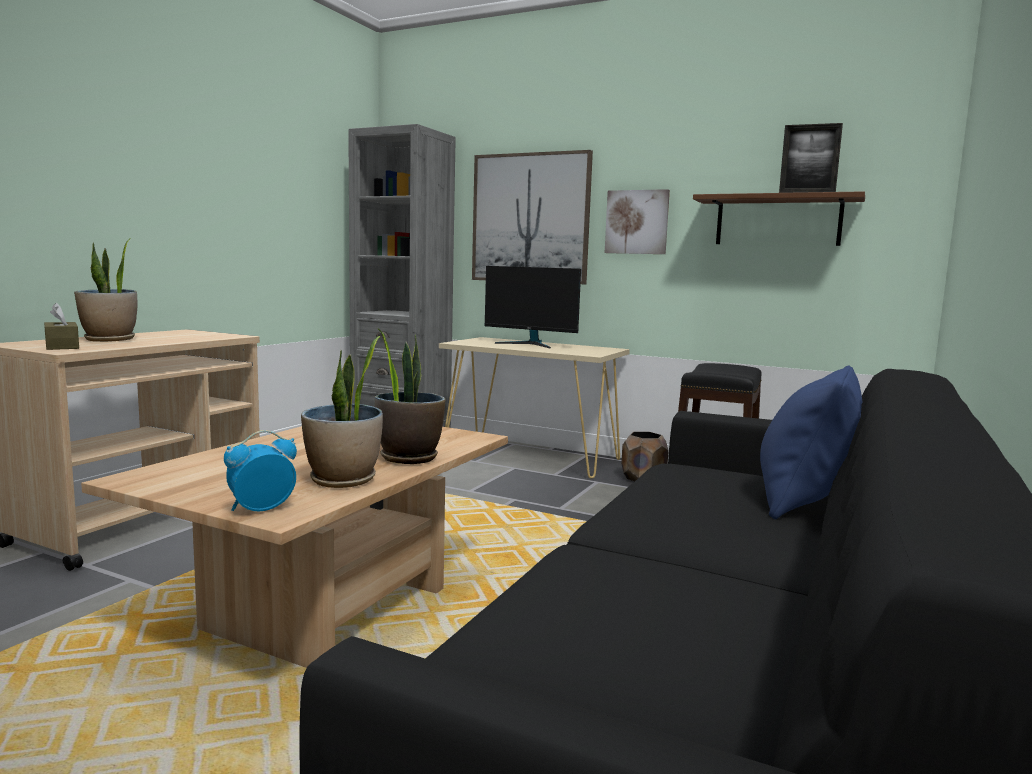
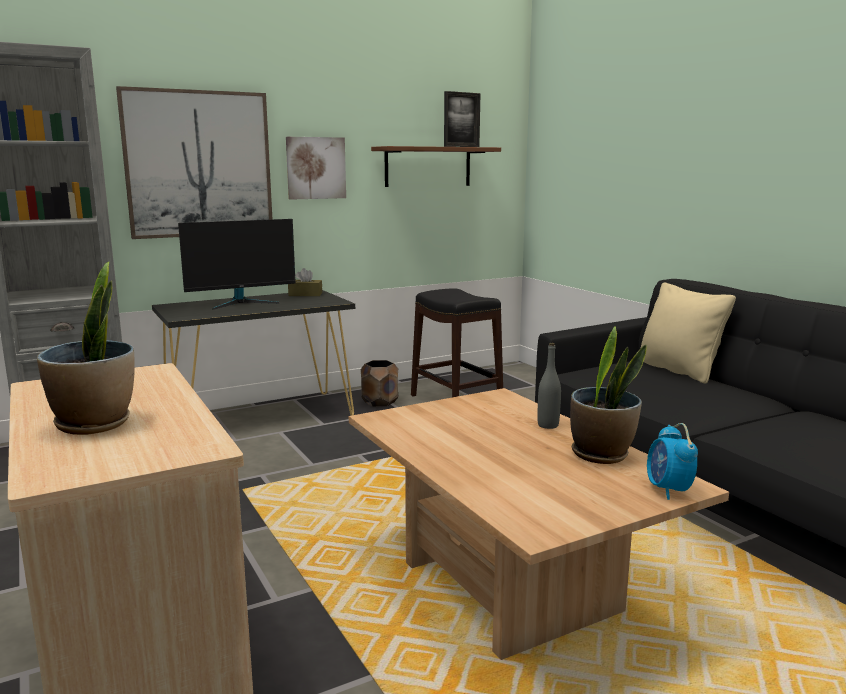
camera: 55 degrees left, 5 degrees up
brown tissue box [44,303,79,350] -> brown tissue box moved to [288,268,322,296]
potted plant [375,329,446,464] -> grey bottle [537,343,561,429]
beige console table [439,337,630,478] -> black console table [152,290,355,416]
blue pillow [760,366,862,519] -> beige pillow [641,282,736,384]

